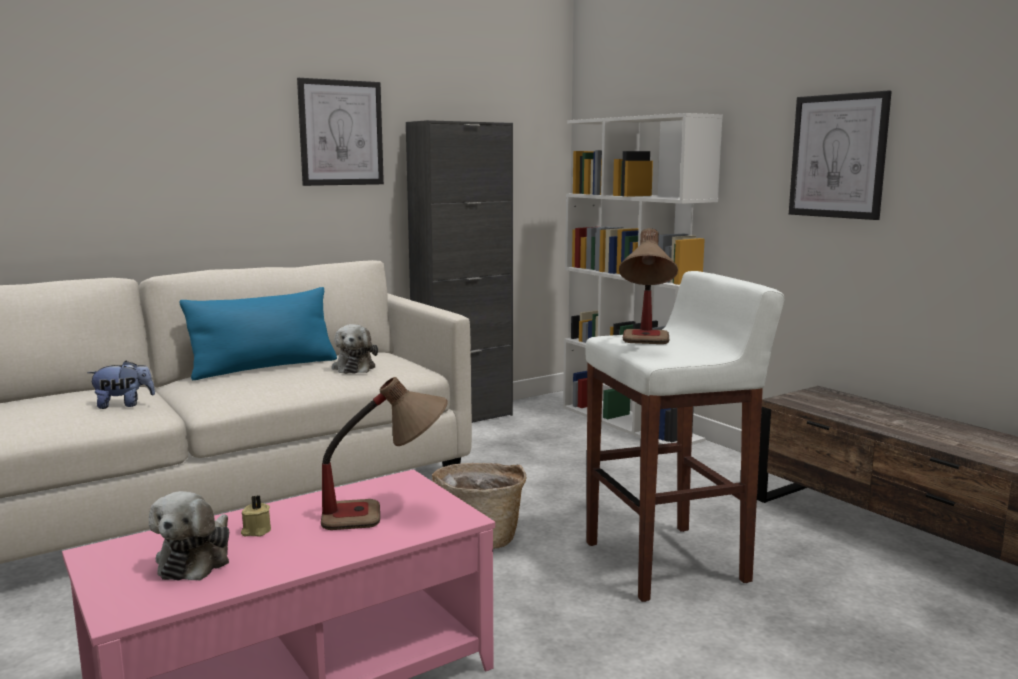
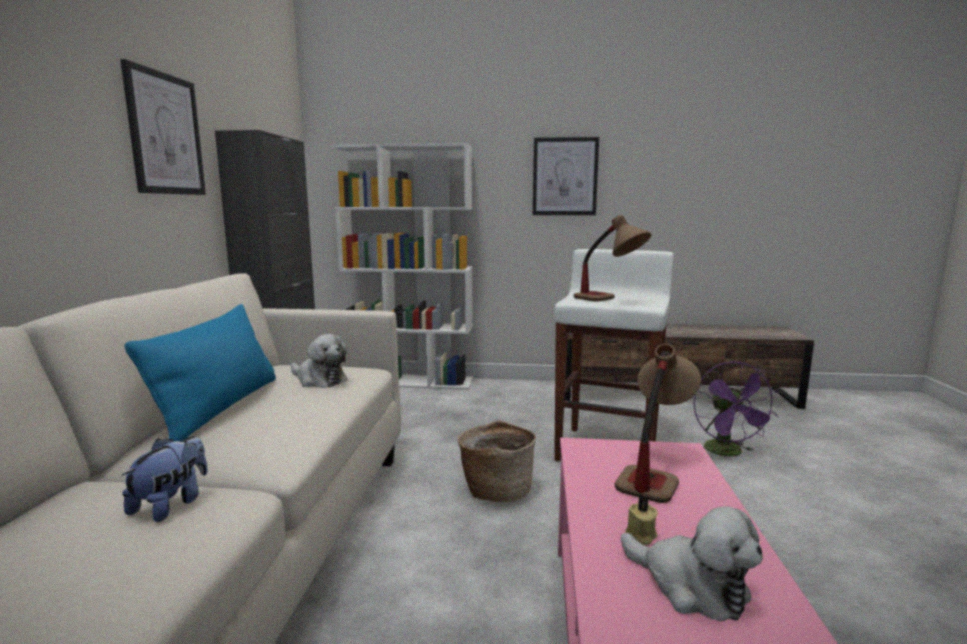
camera: 50 degrees left, 0 degrees up
none -> purple fan [693,361,779,456]

